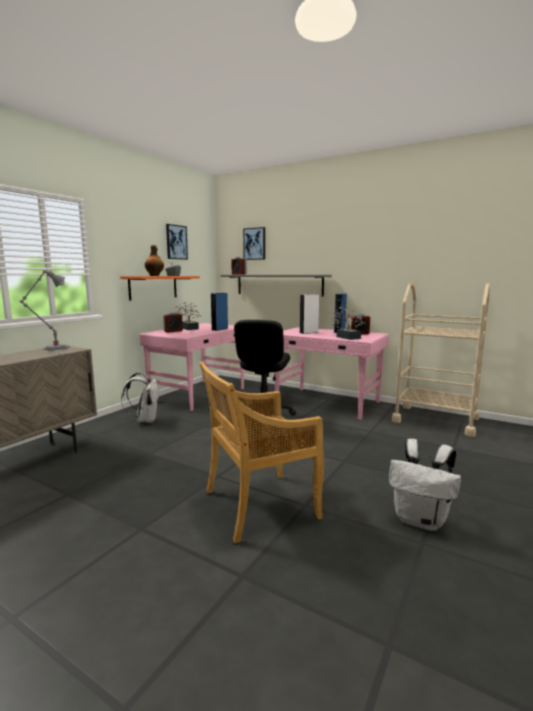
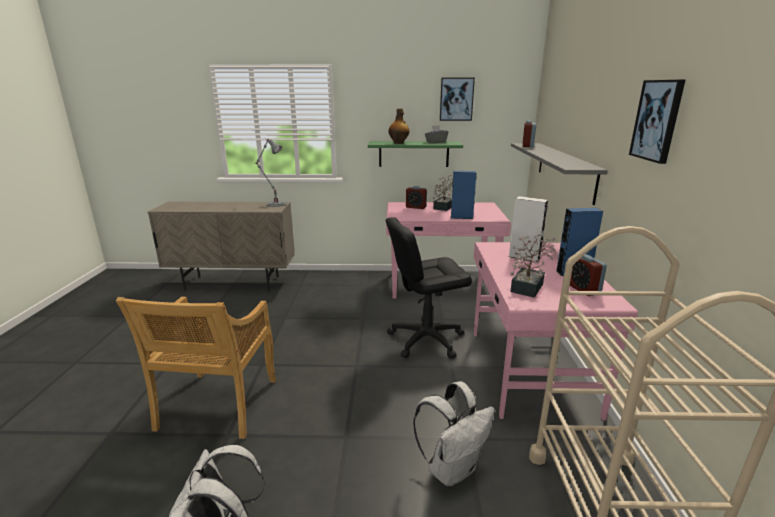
camera: 60 degrees right, 10 degrees up
orange shelf [120,276,200,300] -> green shelf [368,141,463,167]
white backpack [121,373,160,423] -> white backpack moved to [413,381,495,486]
beige chair [199,361,324,543] -> beige chair turned 120 degrees counterclockwise [116,297,276,439]
picture [243,227,265,260] -> picture moved to [629,80,685,164]

